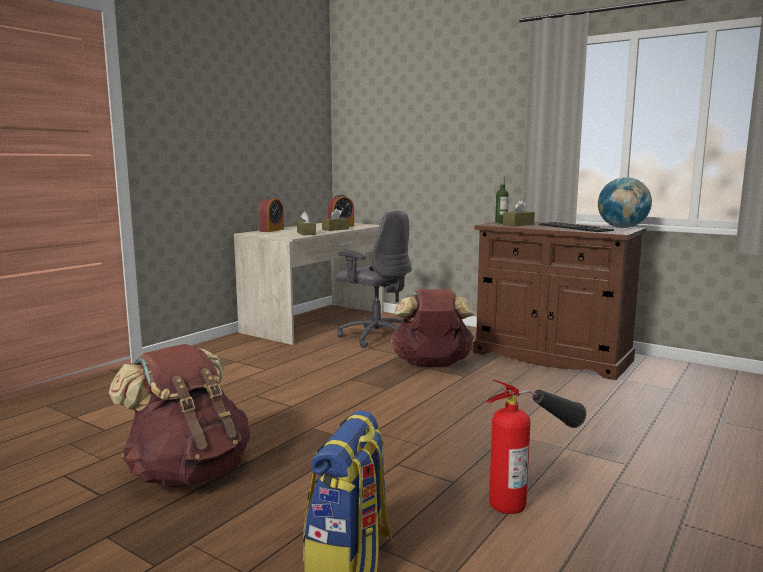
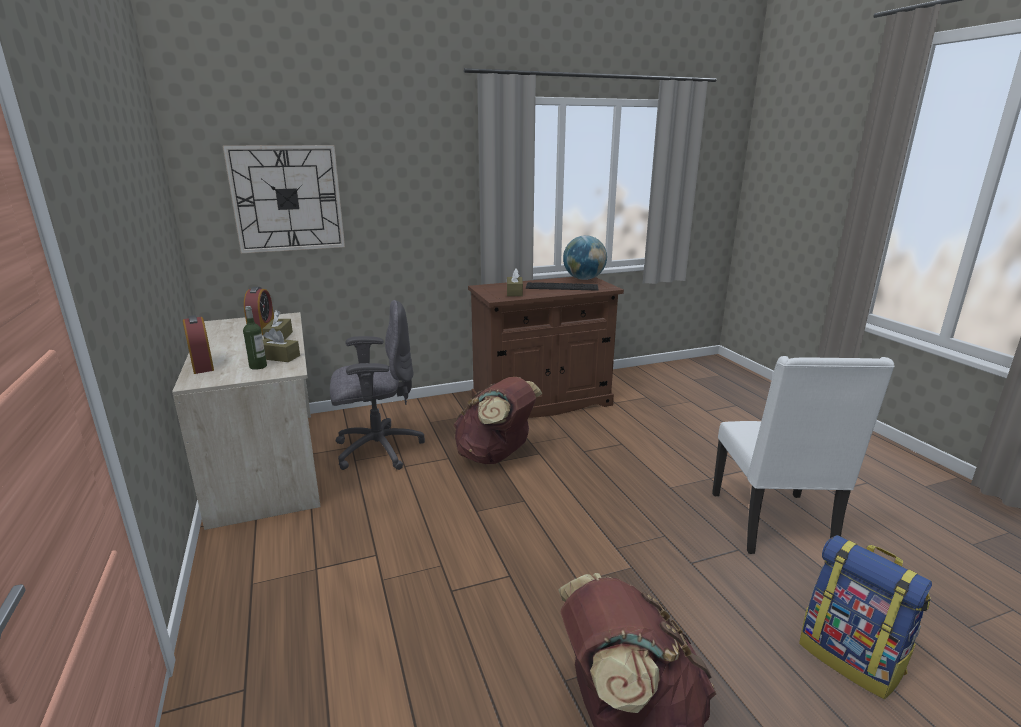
camera: 55 degrees left, 10 degrees up
fire extinguisher [486,379,586,514] -> white chair [712,356,895,554]
bottle [495,176,509,224] -> bottle moved to [243,306,267,370]
none -> wall clock [223,145,345,253]

